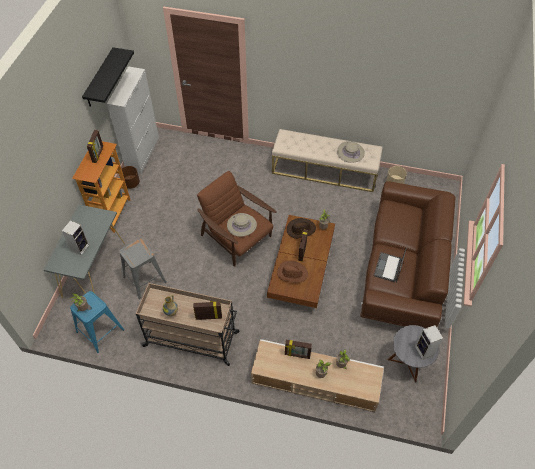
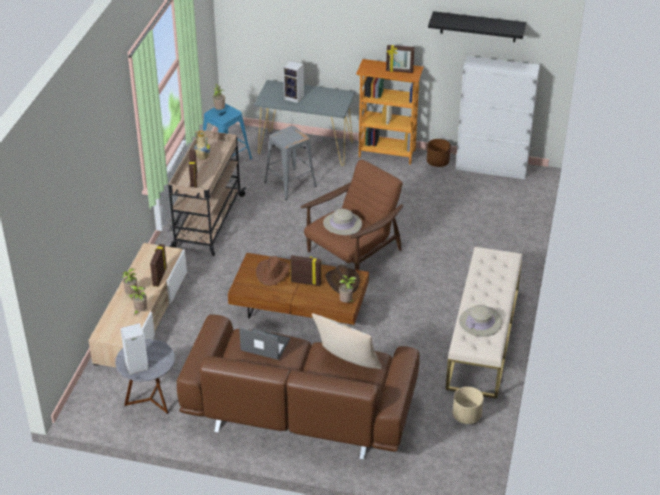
camera: 90 degrees right, 15 degrees down
none -> beige pillow [312,313,382,369]

